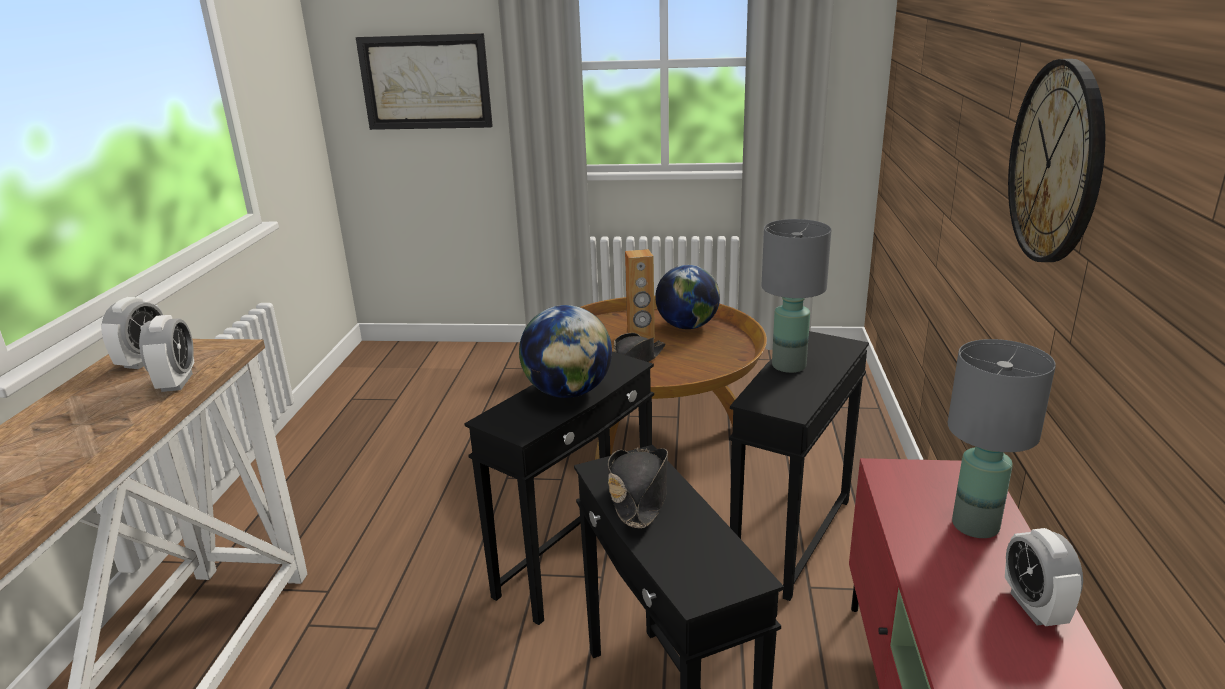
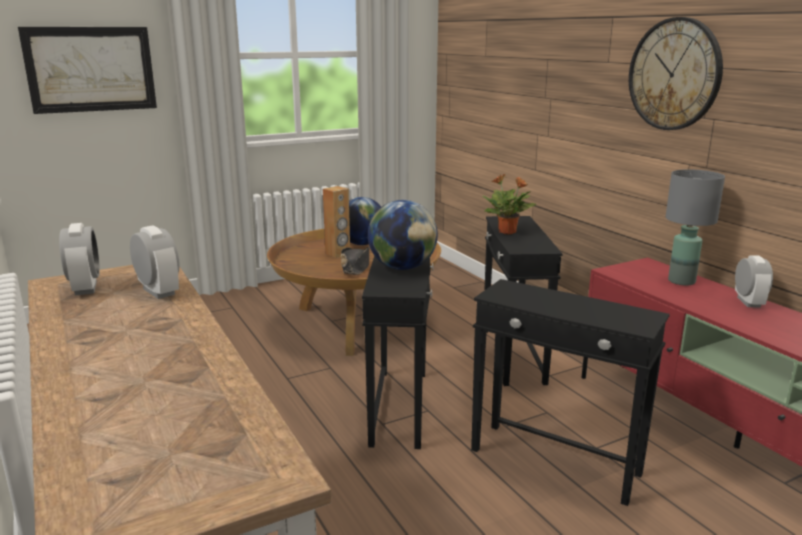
camera: 35 degrees left, 5 degrees down
black hat [608,447,668,528] -> none
grey table lamp [762,219,831,373] -> potted plant [483,174,536,234]
alarm clock [1005,528,1083,626] -> alarm clock turned 135 degrees counterclockwise [735,255,773,308]

